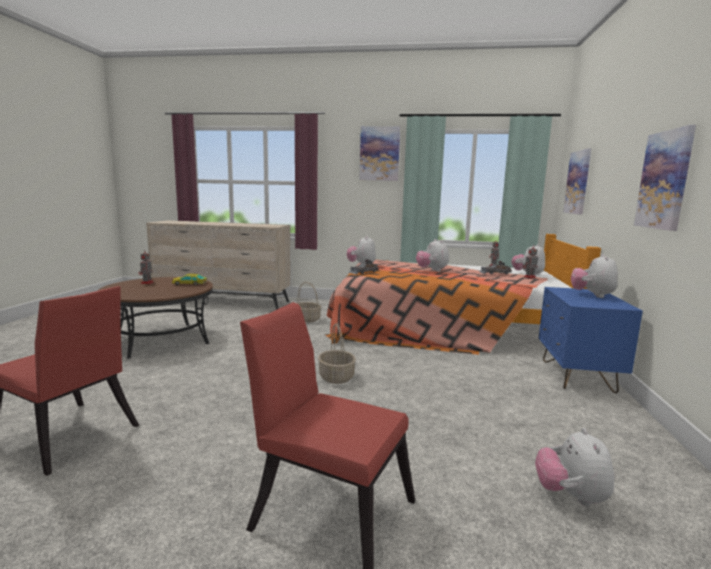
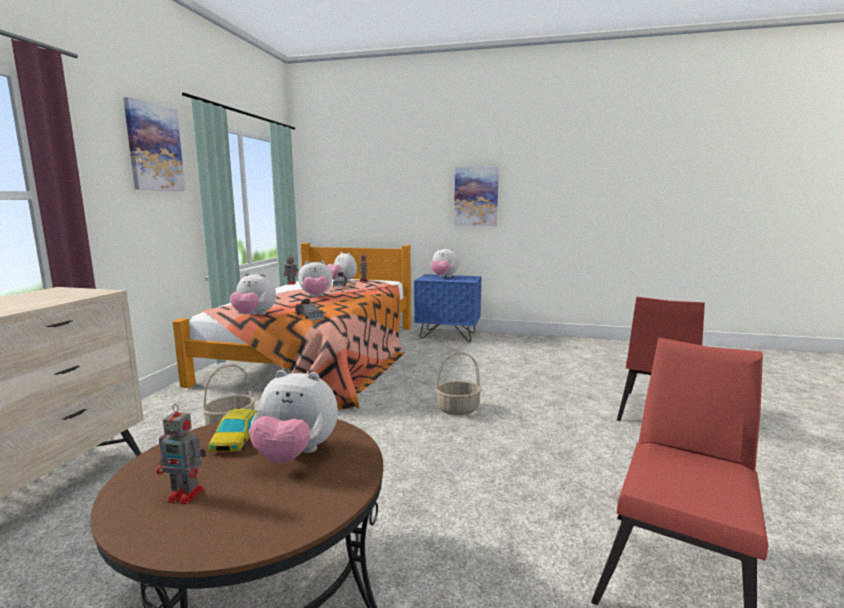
camera: 85 degrees left, 0 degrees up
plush toy [535,428,615,506] -> plush toy moved to [249,370,338,463]
picture [563,149,591,214] -> none

